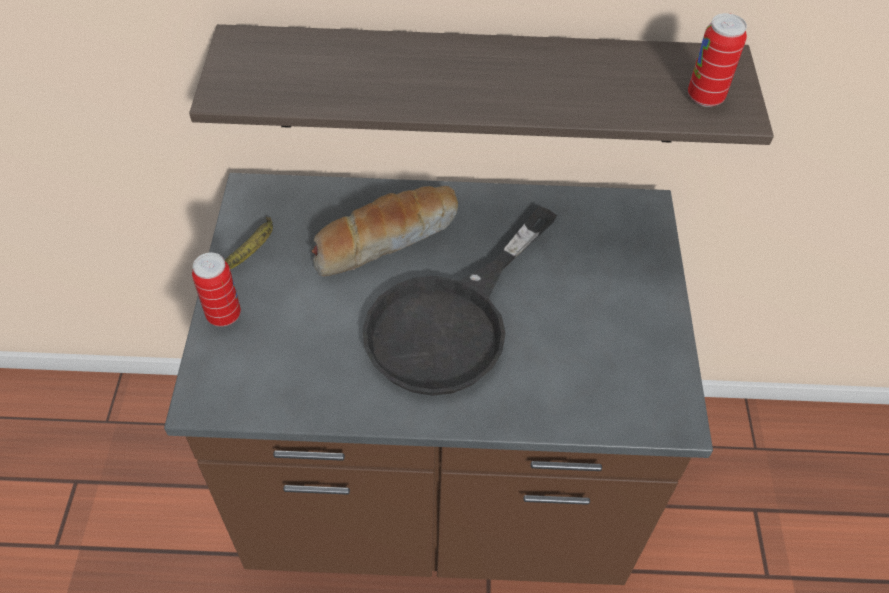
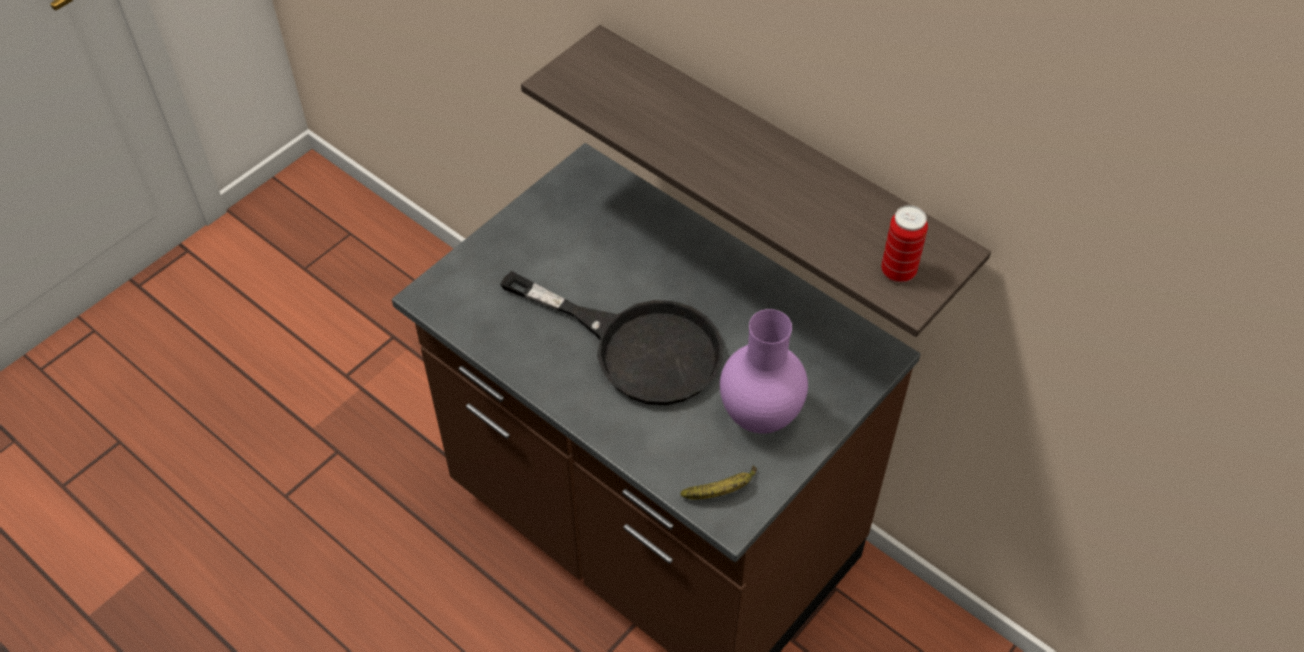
camera: 40 degrees right, 0 degrees up
can [192,253,241,327] -> none
banana [225,217,273,269] -> banana moved to [680,465,757,499]
bread [312,186,458,276] -> none
black frying pan [363,206,557,396] -> black frying pan turned 135 degrees counterclockwise [500,271,723,405]
none -> purple vase [720,309,808,434]

